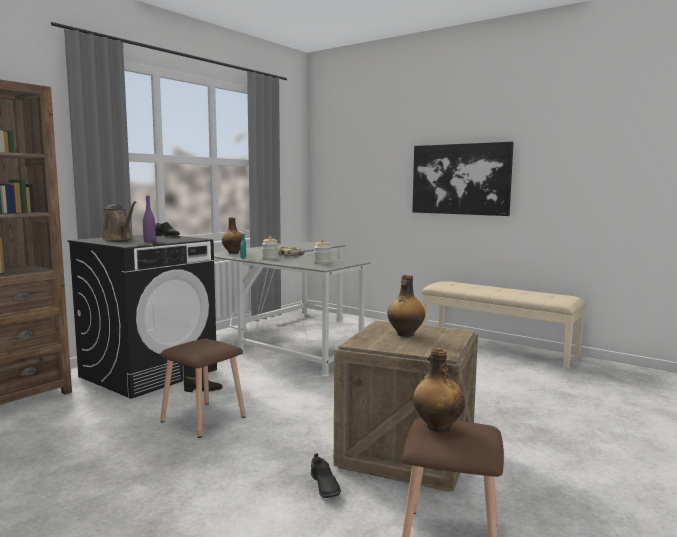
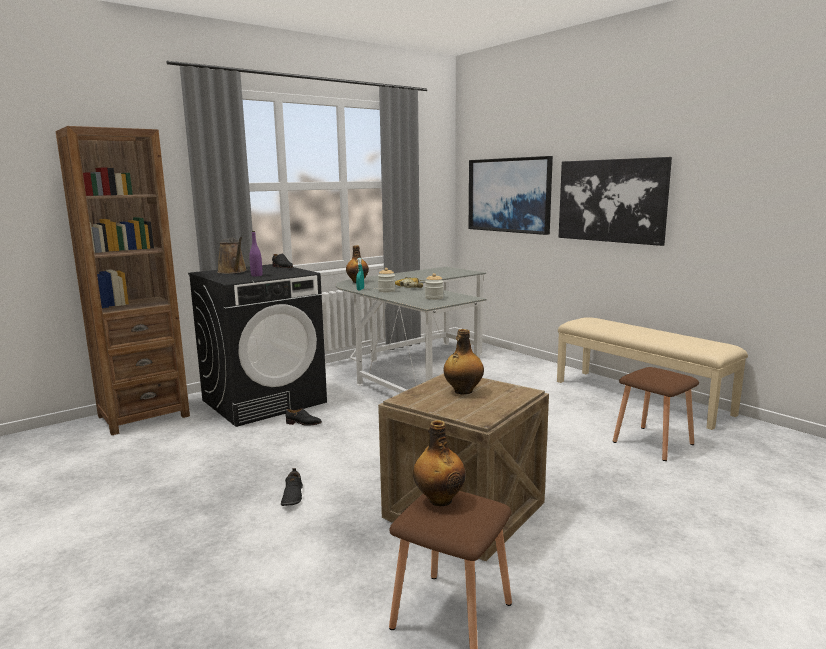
camera: 15 degrees right, 5 degrees up
brown stool [160,339,246,438] -> brown stool moved to [613,367,699,461]
black shoe [311,453,341,498] -> black shoe moved to [281,468,303,506]
none -> picture [469,156,553,235]

